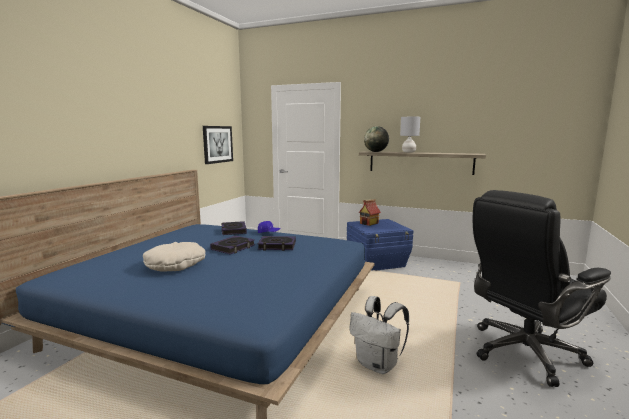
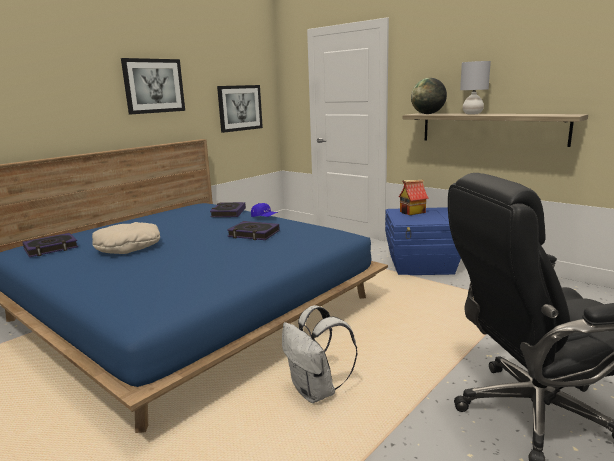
camera: 20 degrees right, 5 degrees up
book [210,236,255,254] -> book moved to [22,233,78,257]
none -> picture [121,58,185,115]

